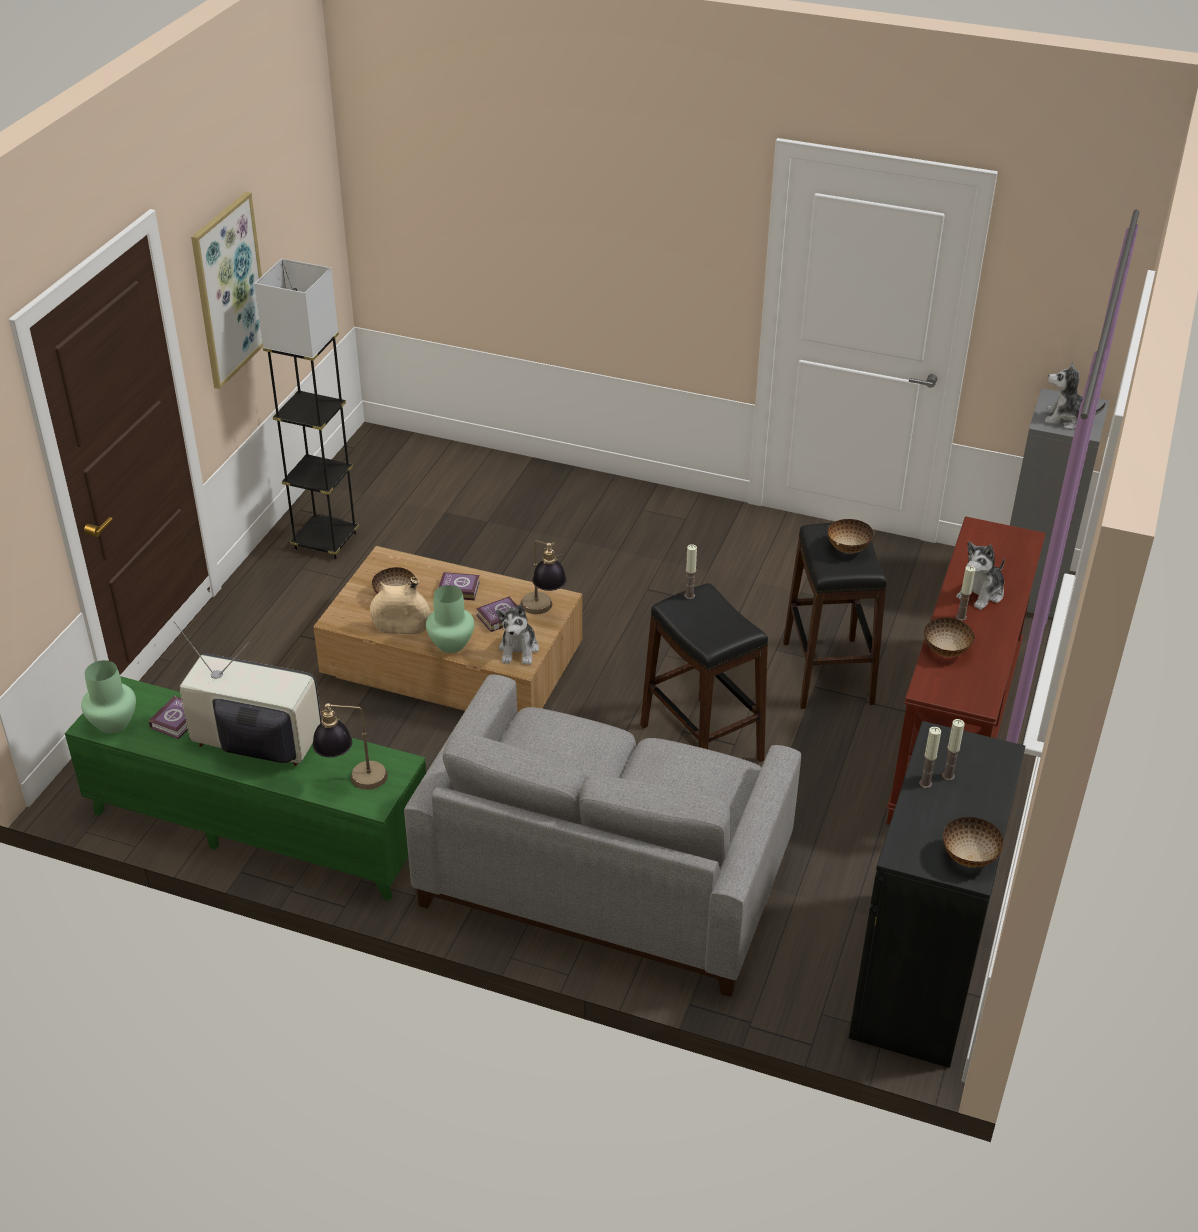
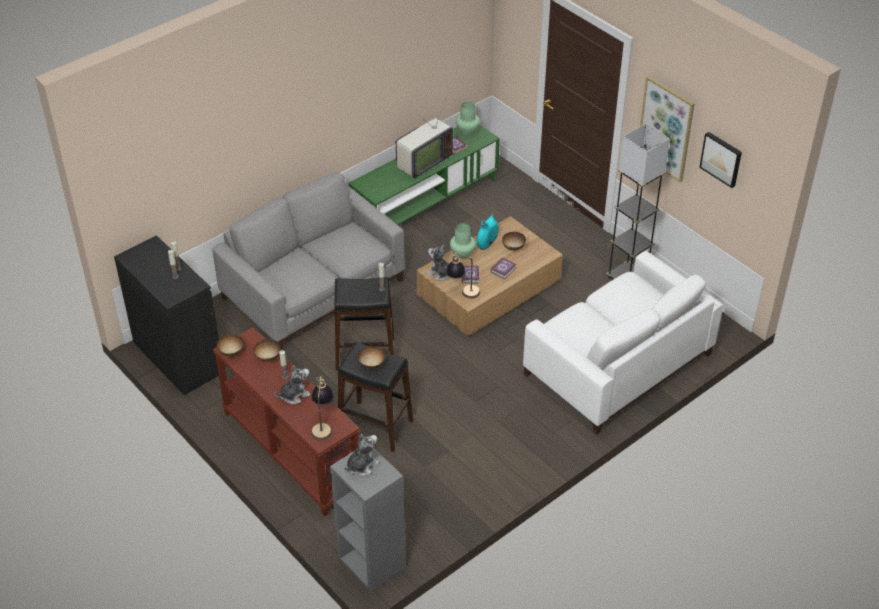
camera: 120 degrees right, 5 degrees up
table lamp [312,703,388,790] -> table lamp moved to [311,376,334,440]
beige vase [370,577,431,634] -> turquoise vase [477,214,498,250]
bowl [943,817,1004,868] -> bowl moved to [216,334,244,357]
plush toy [956,542,1005,610] -> plush toy turned 75 degrees clockwise [275,365,311,404]
none -> white sofa [523,251,723,434]
none -> picture [699,132,742,188]

